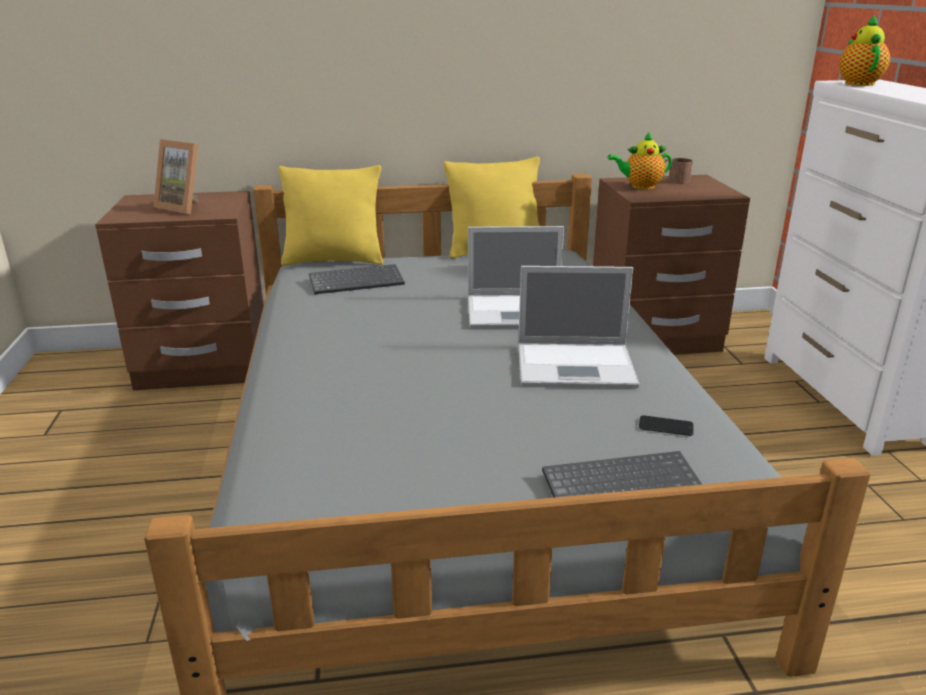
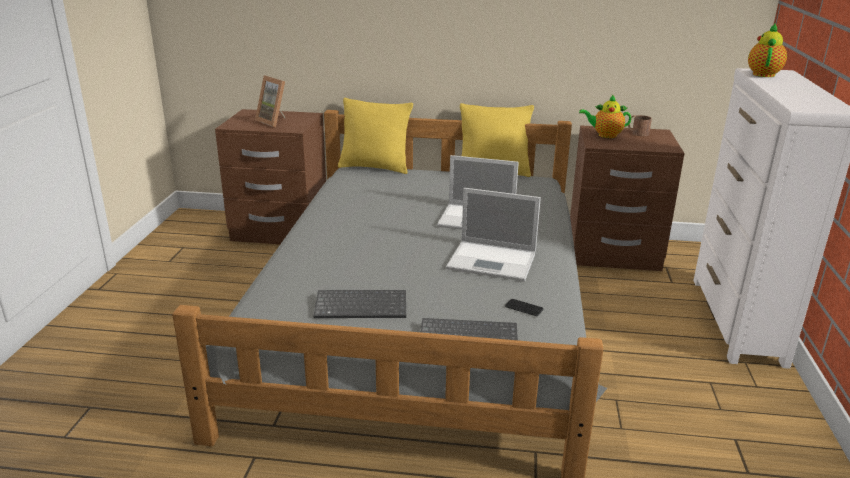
camera: 15 degrees right, 0 degrees up
keyboard [309,264,405,294] -> keyboard moved to [313,290,406,318]

